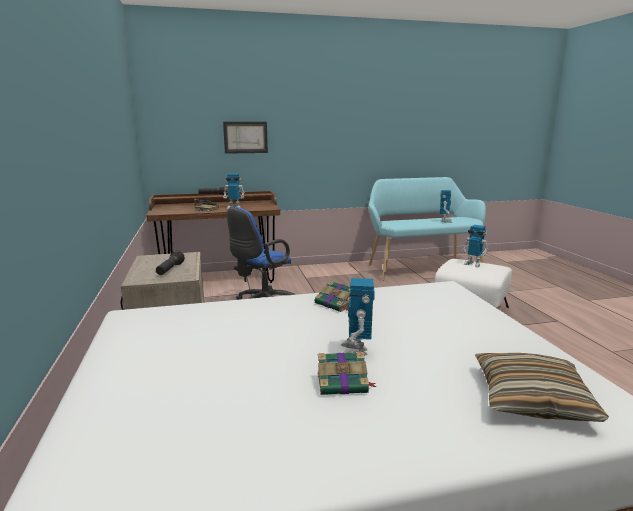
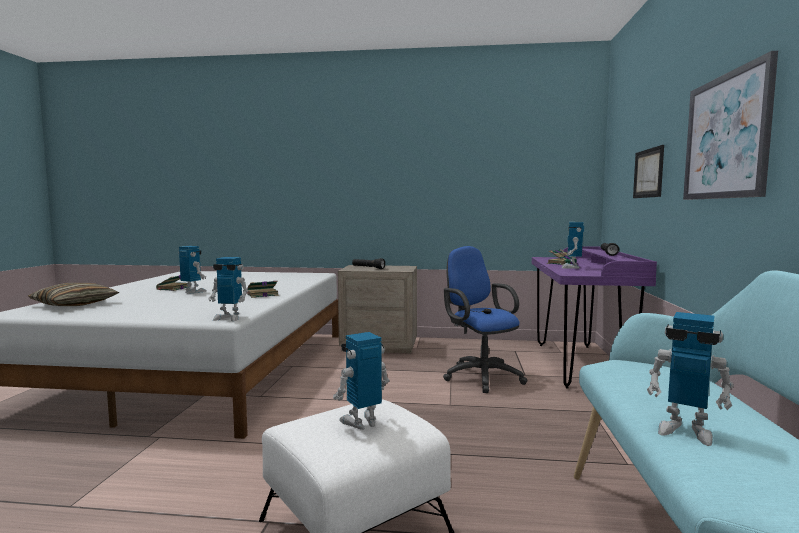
camera: 110 degrees right, 10 degrees down
brown desk [146,191,280,283] -> purple desk [532,246,657,388]
none -> toy robot [209,257,248,321]
none -> picture [683,51,778,200]

